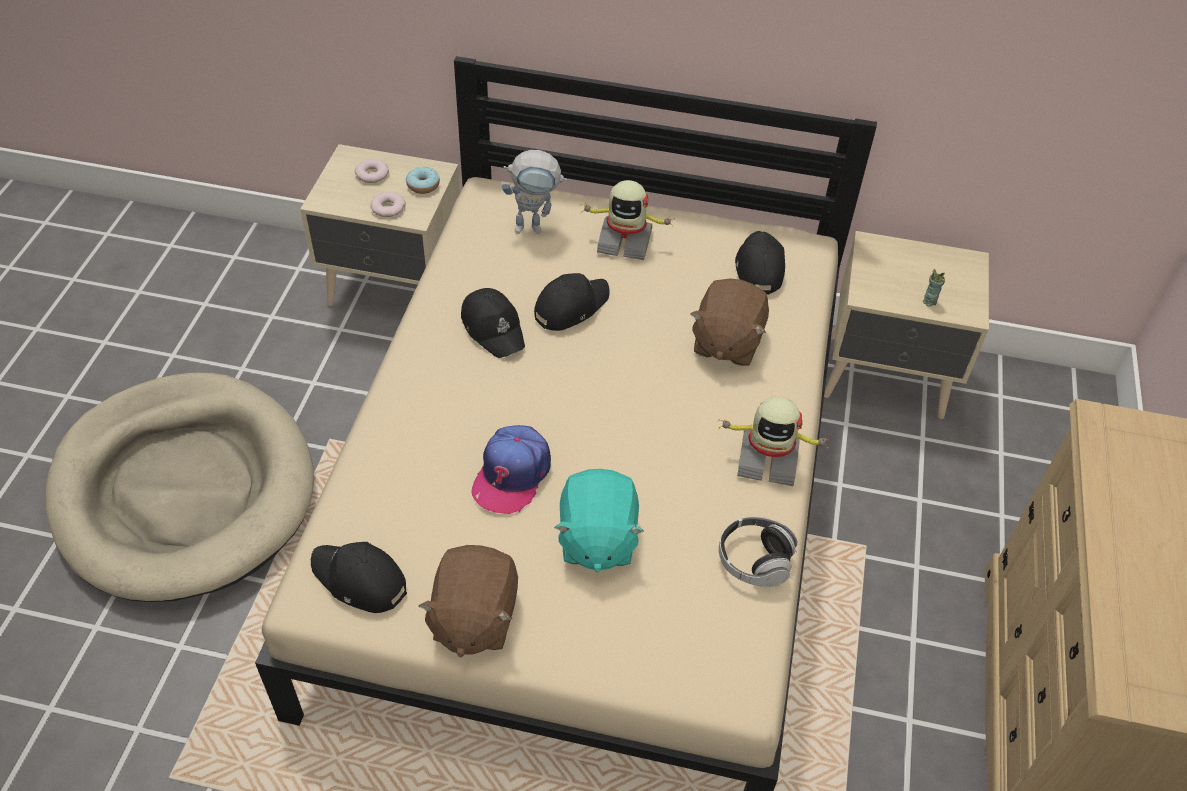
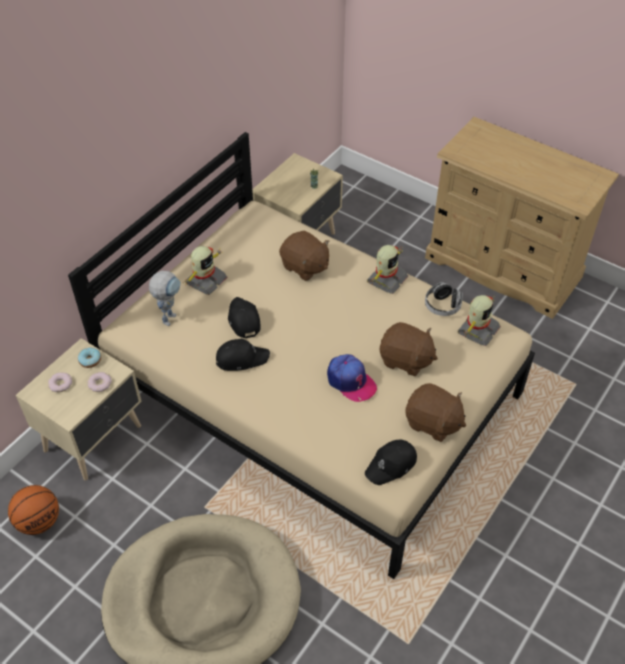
camera: 65 degrees left, 0 degrees up
turquoise plush toy [554,469,644,573] -> brown plush toy [380,322,438,376]
black cap [735,231,785,294] -> none
none -> basketball [8,485,59,535]
none -> toy robot [458,295,500,346]

